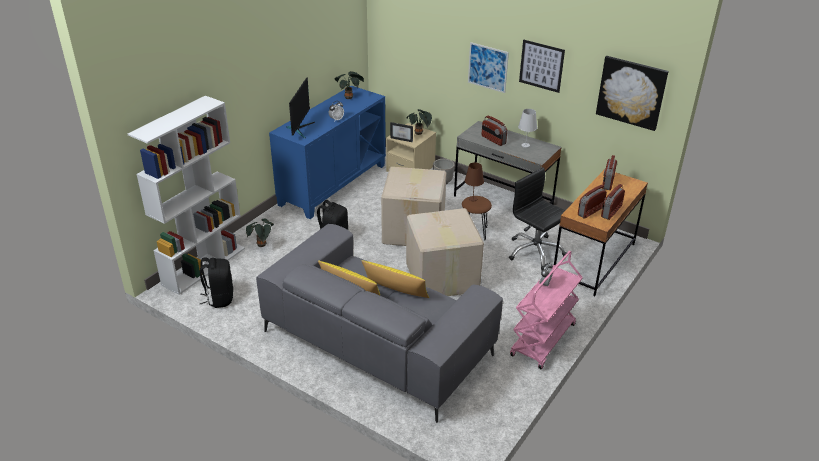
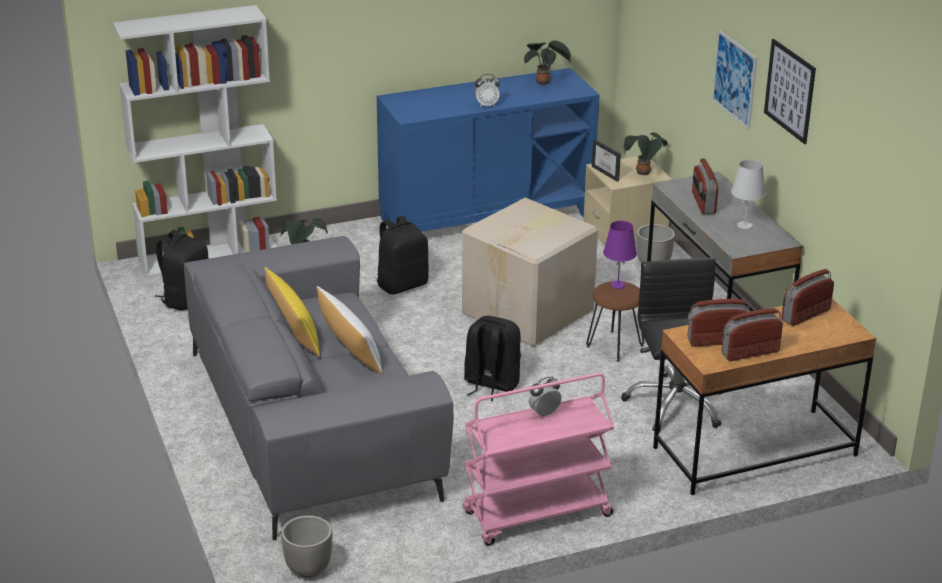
camera: 35 degrees right, 5 degrees down
monitor [287,77,315,138] -> none
yellow pillow [361,260,429,298] -> white pillow [317,286,383,375]
cardboard box [406,208,484,296] -> black backpack [464,316,521,401]
brown table lamp [465,162,484,201] -> purple table lamp [603,221,637,289]
picture [596,56,668,131] -> none
none -> planter [281,515,332,578]

